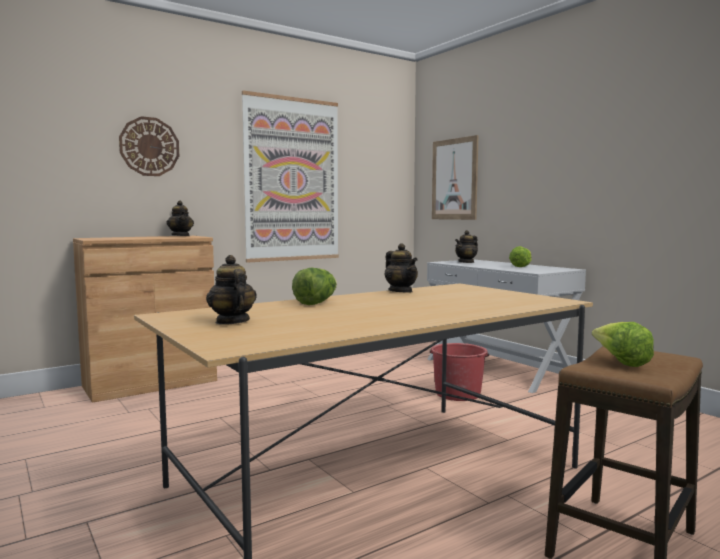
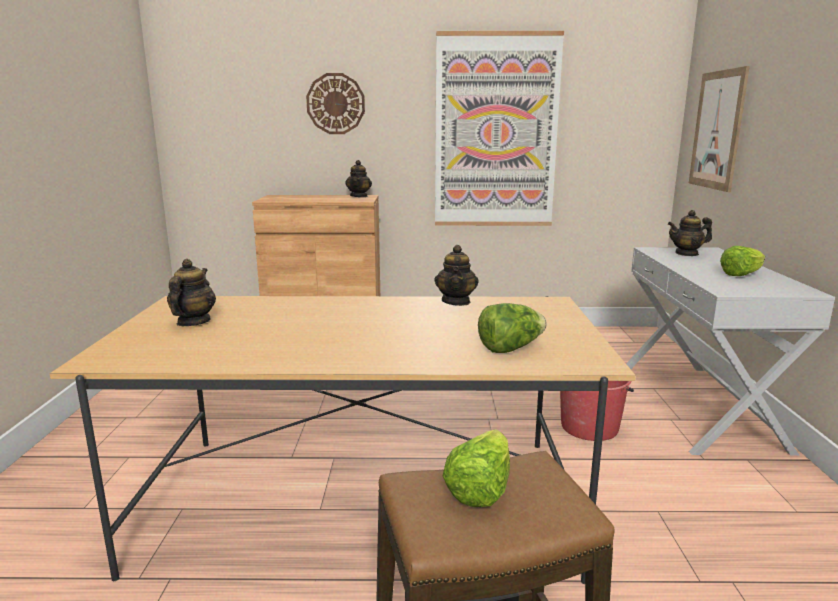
camera: 35 degrees right, 10 degrees up
lettuce [292,267,337,305] -> lettuce moved to [478,303,547,353]

